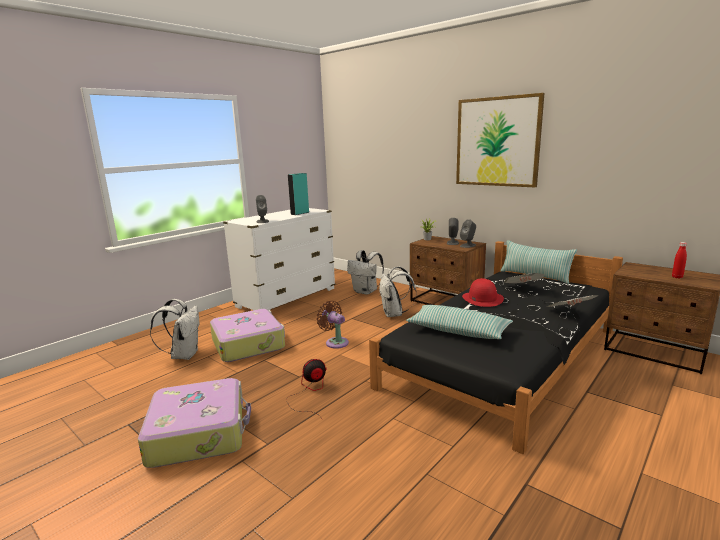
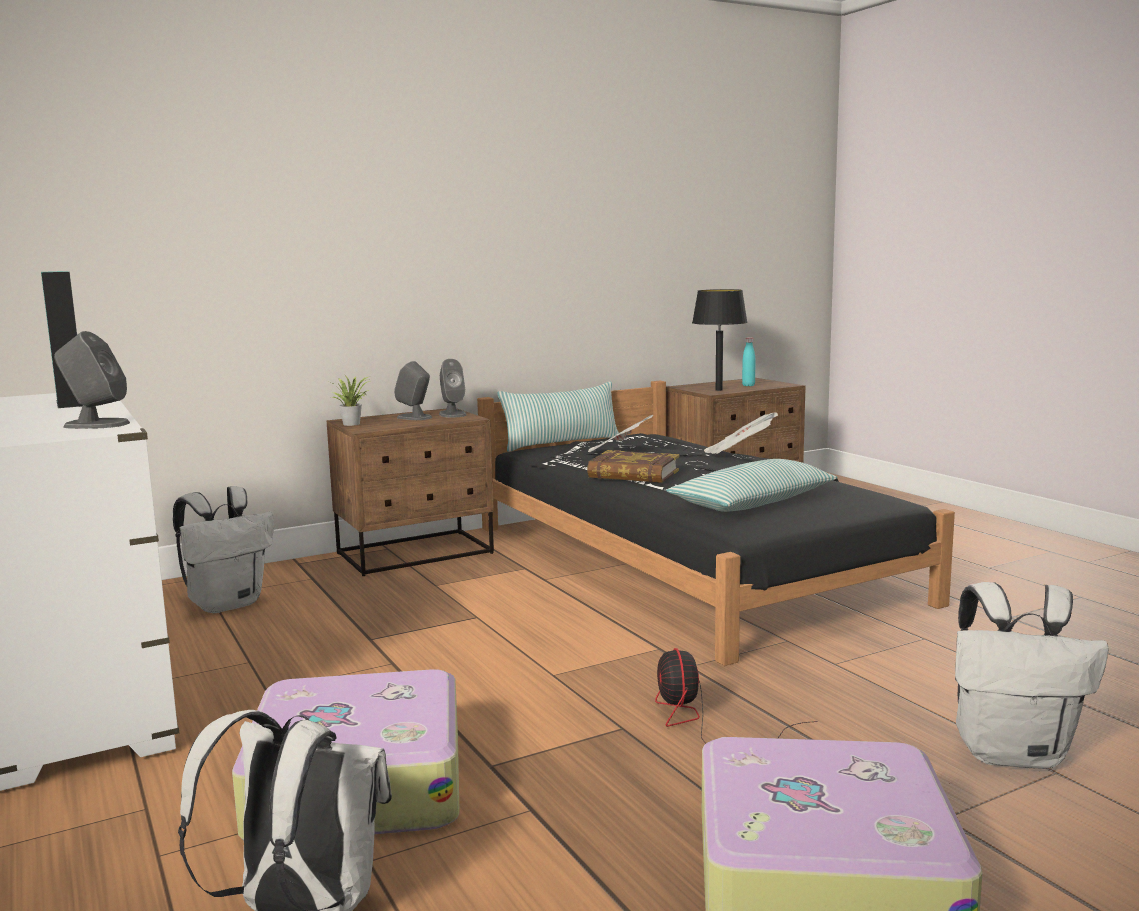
camera: 70 degrees left, 5 degrees down
brown fan [316,301,349,349] -> none
white backpack [379,266,416,317] -> white backpack moved to [955,582,1109,769]
picture [456,93,544,187] -> none
red hat [462,278,504,307] -> book [587,450,680,483]
red bottle [672,242,687,279] -> turquoise bottle [742,337,755,386]
none -> black table lamp [692,289,748,391]

